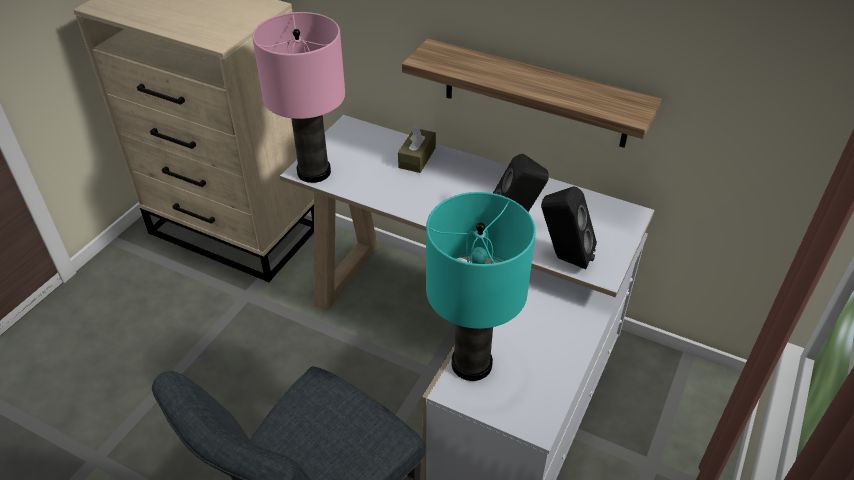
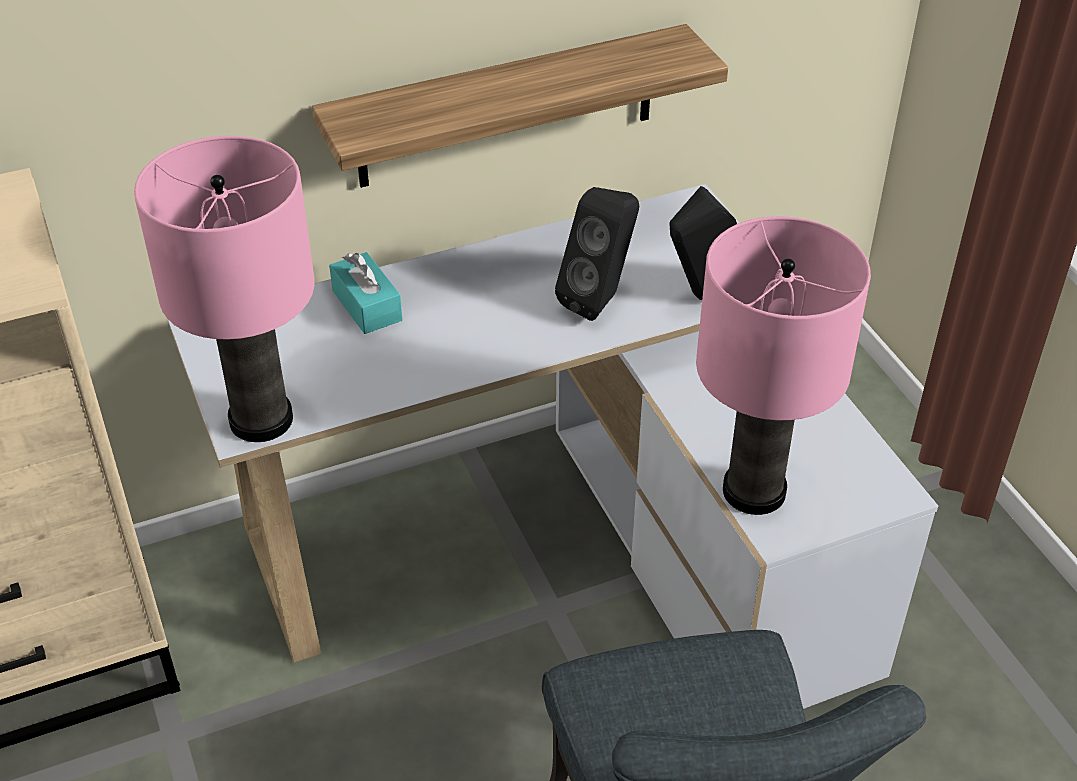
camera: 50 degrees left, 0 degrees up
brown tissue box [398,125,436,173] -> turquoise tissue box [329,252,403,334]
turquoise table lamp [426,192,536,381] -> pink table lamp [696,216,871,515]

